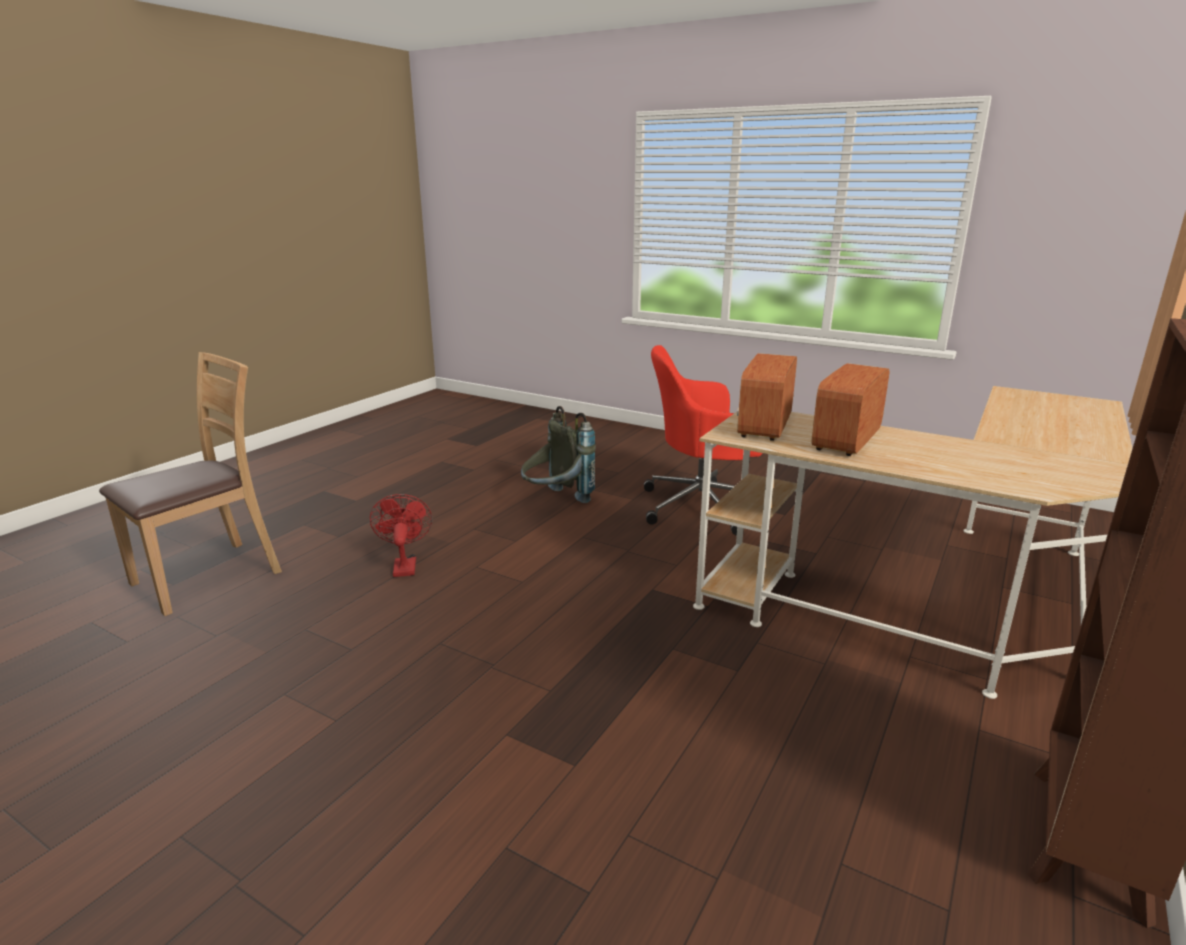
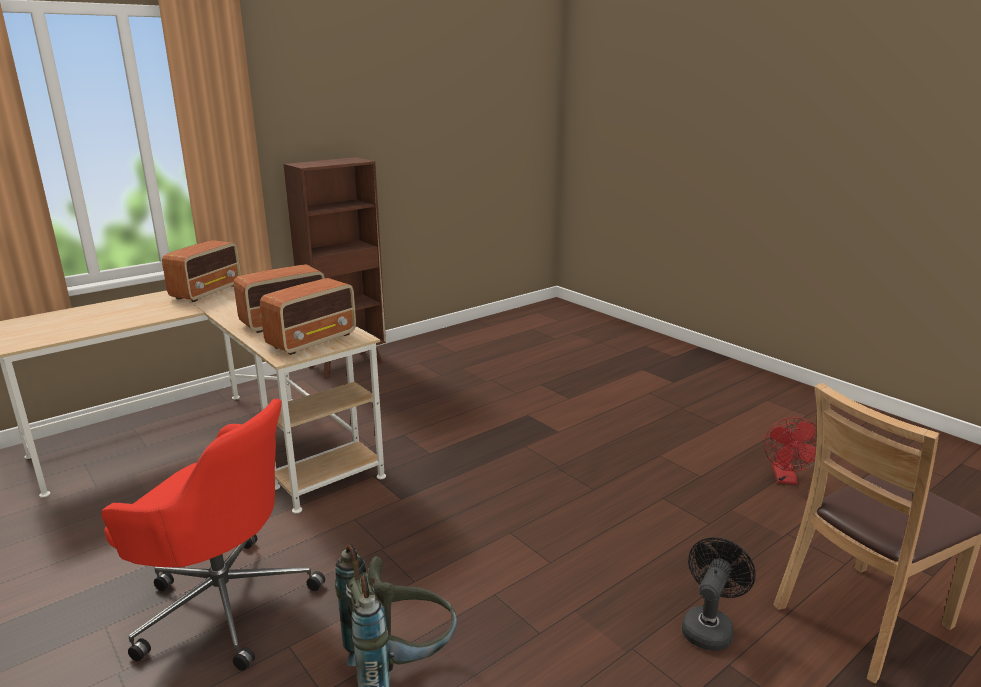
camera: 160 degrees left, 0 degrees up
red fan [370,494,432,577] -> red fan moved to [764,417,817,485]
none -> radio [162,240,241,302]
none -> black fan [681,537,756,651]

